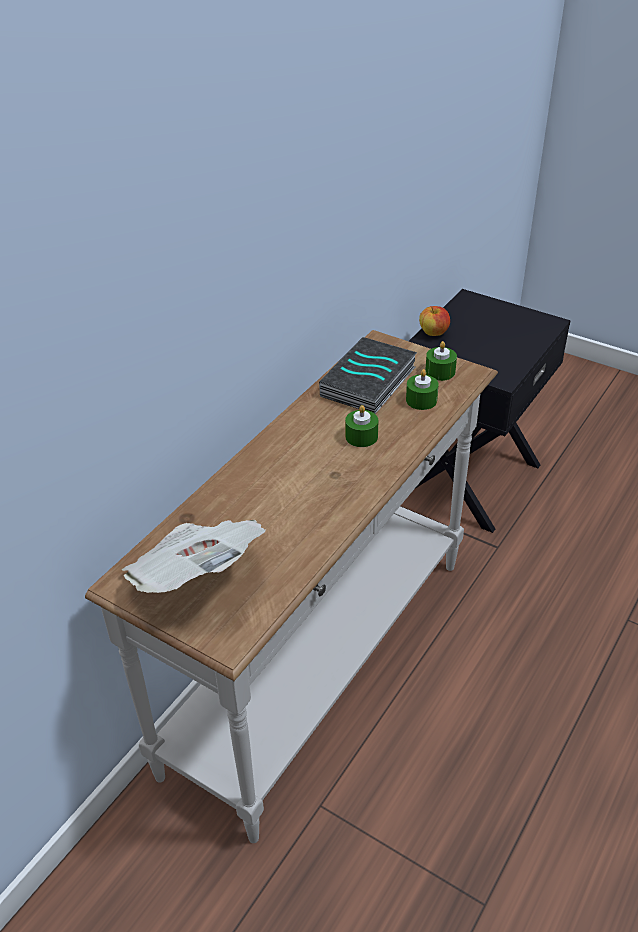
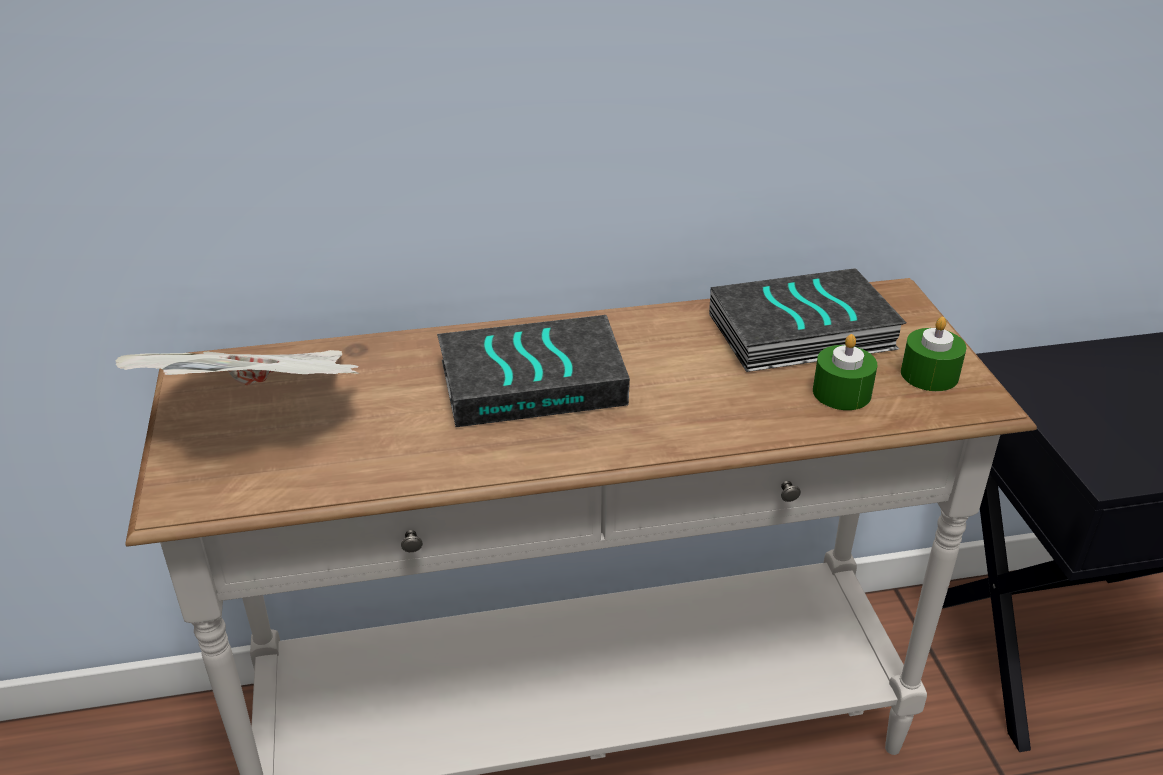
camera: 45 degrees right, 5 degrees down
green candle [345,405,378,447] -> none
apple [419,306,450,336] -> none
none -> book [437,315,630,427]

